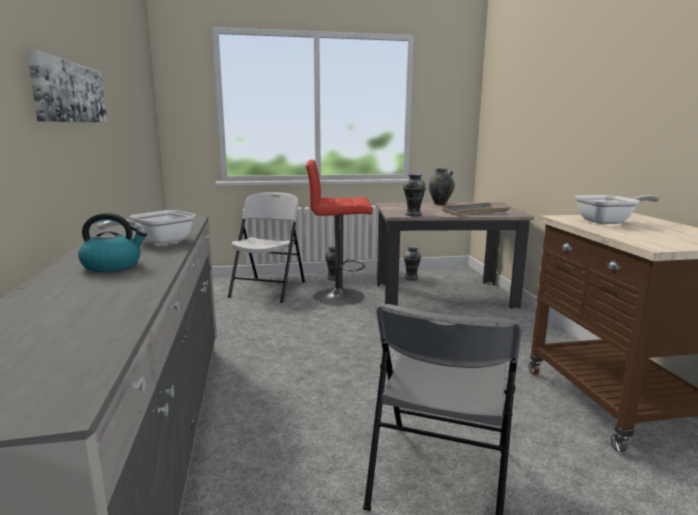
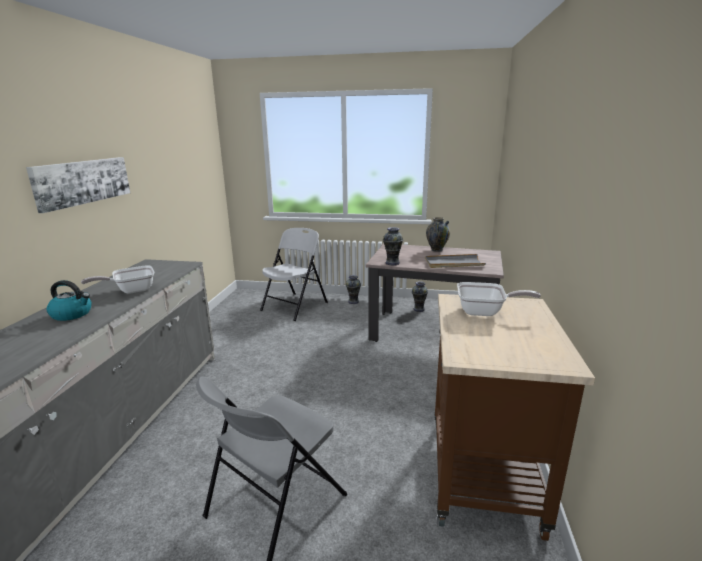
camera: 20 degrees right, 5 degrees up
red stool [306,160,373,306] -> none

